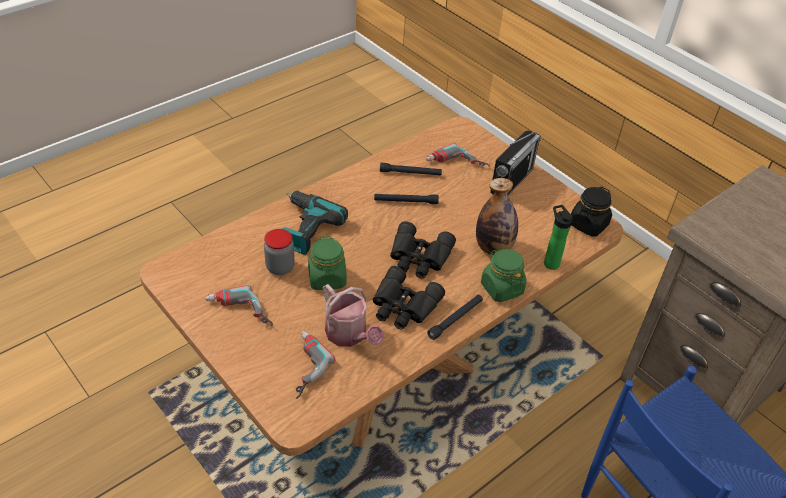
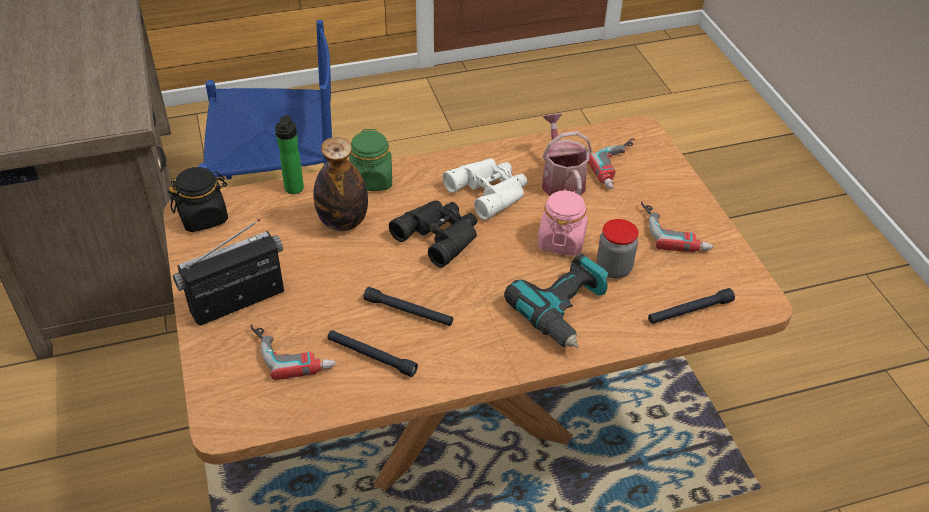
camera: 155 degrees left, 0 degrees up
green jar [308,236,347,290] -> pink jar [537,189,588,256]
black binoculars [373,266,445,330] -> white binoculars [442,158,527,220]
black flashlight [427,295,483,340] -> black flashlight moved to [648,288,735,324]

